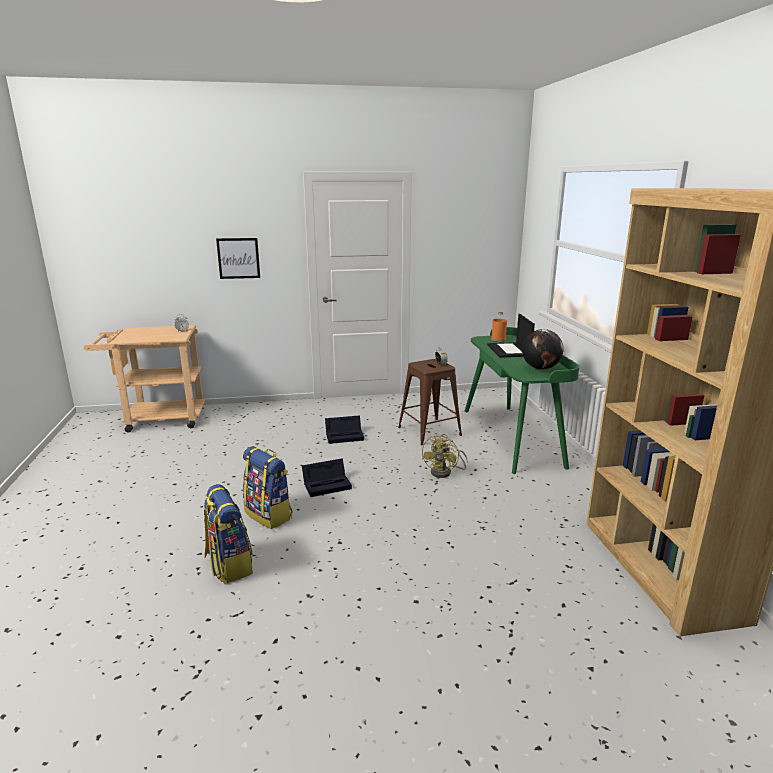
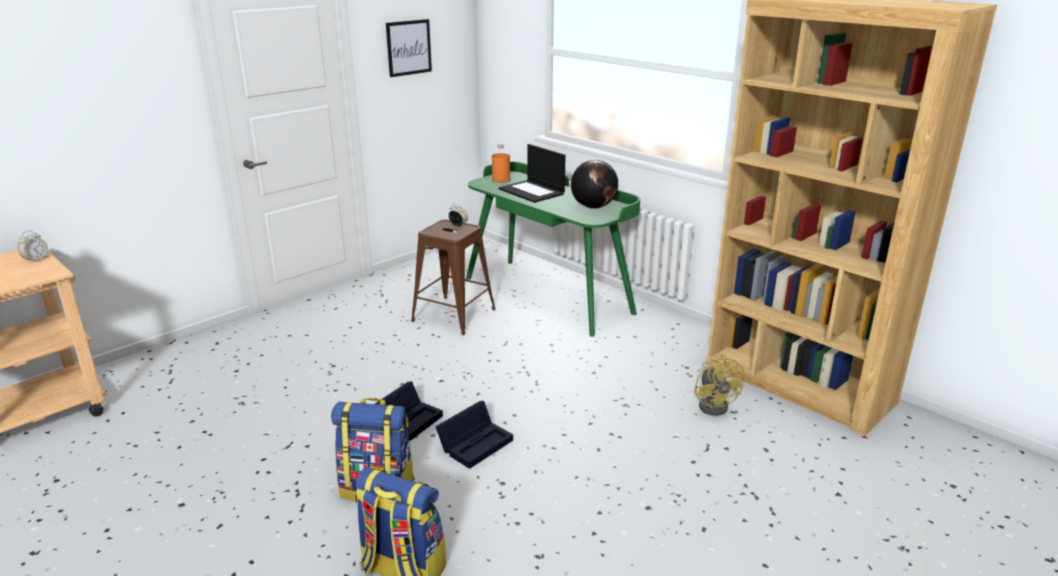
camera: 35 degrees left, 5 degrees up
picture [216,238,260,279] -> picture moved to [386,19,432,77]
black storage box [325,415,364,444] -> black storage box moved to [435,401,513,469]
yellow fan [422,434,468,478] -> yellow fan moved to [694,355,745,416]

